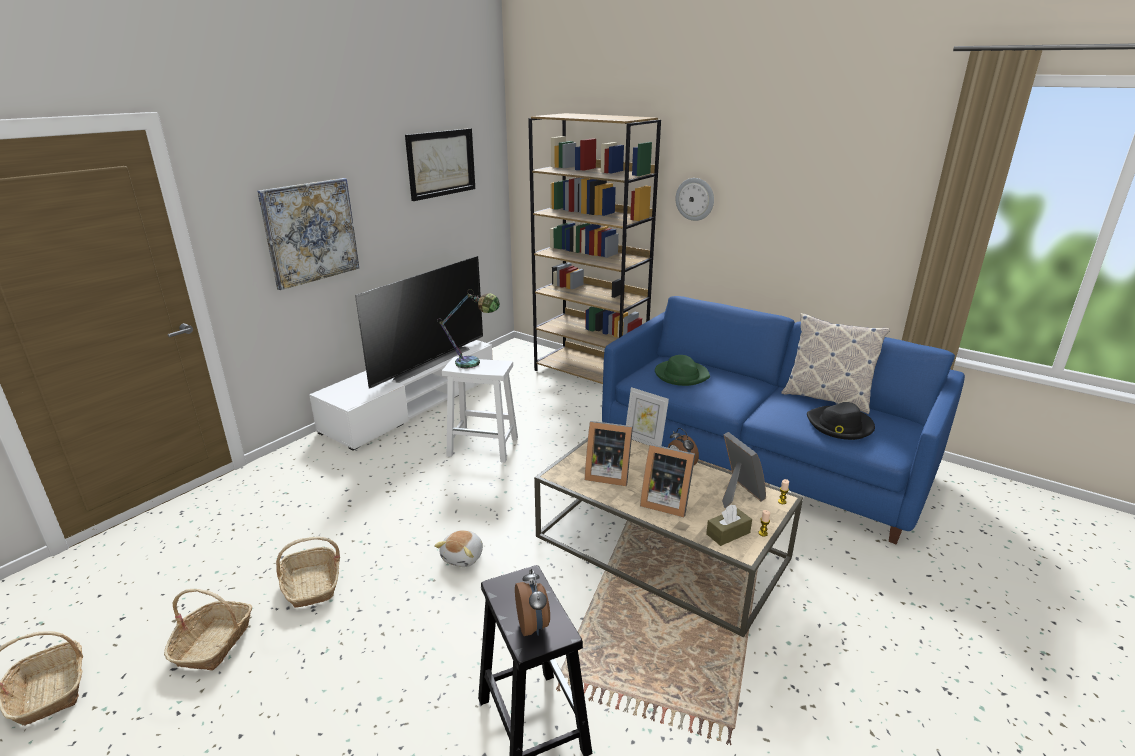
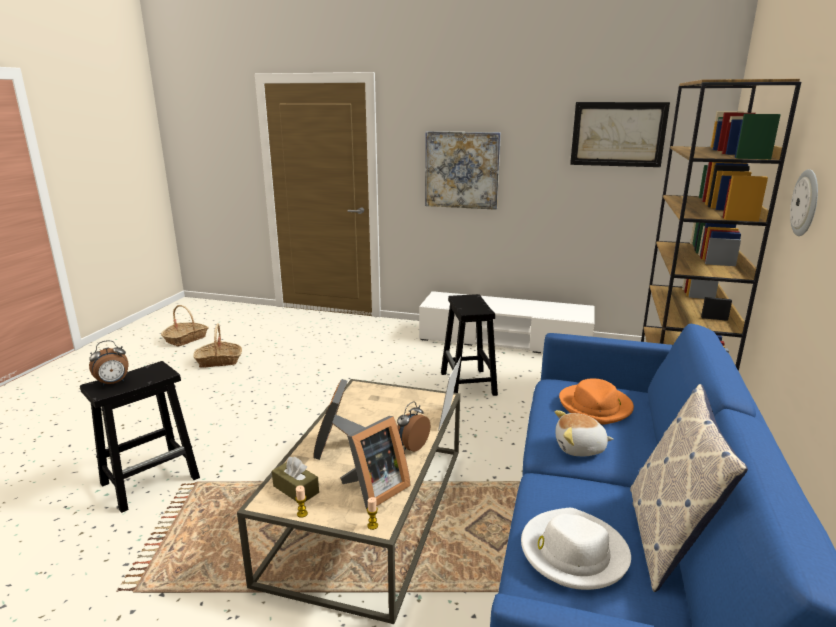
camera: 70 degrees right, 5 degrees down
basket [276,537,340,607] -> none
television [355,256,483,389] -> none
plush toy [434,530,483,567] -> plush toy moved to [555,410,613,456]
table lamp [437,289,500,368] -> none
white stool [442,357,518,463] -> black stool [441,294,498,396]
picture frame [585,421,633,486] -> none
green hat [655,355,710,386] -> orange hat [559,379,634,425]
black hat [807,402,875,440] -> white hat [521,508,631,590]

